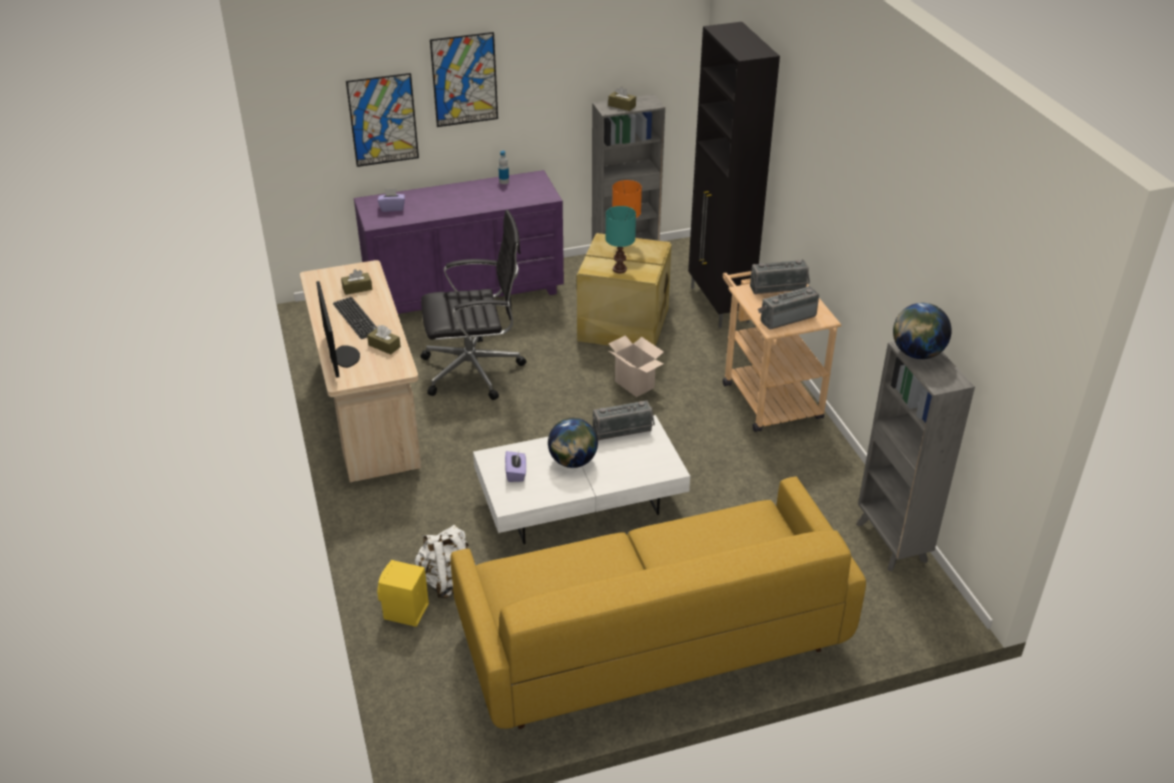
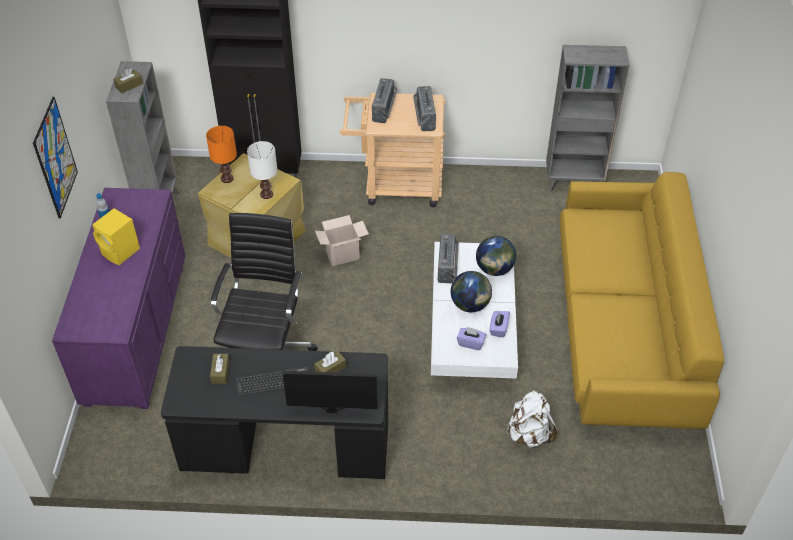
camera: 70 degrees left, 10 degrees up
beige desk [300,260,421,482] -> black desk [161,346,388,479]
picture [346,73,419,167] -> none
yellow speaker [377,560,429,627] -> yellow speaker moved to [92,208,140,265]
purple tissue box [378,189,405,212] -> purple tissue box moved to [490,311,510,337]
turquoise table lamp [605,206,636,273] -> white table lamp [247,141,277,199]
globe [893,303,952,359] -> globe moved to [476,236,516,276]

